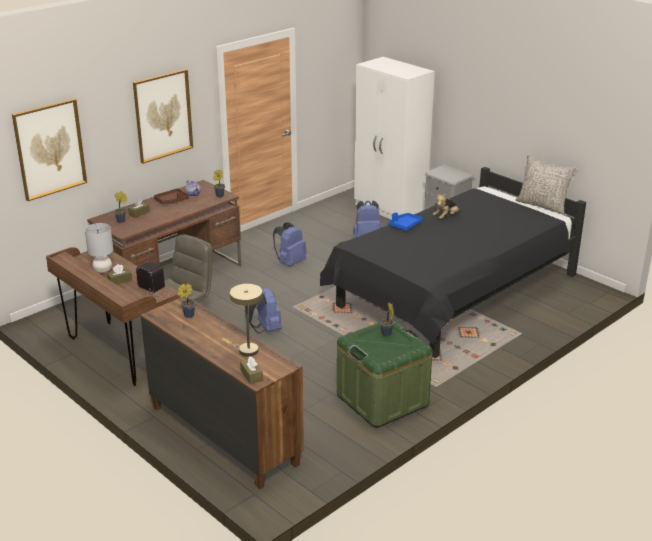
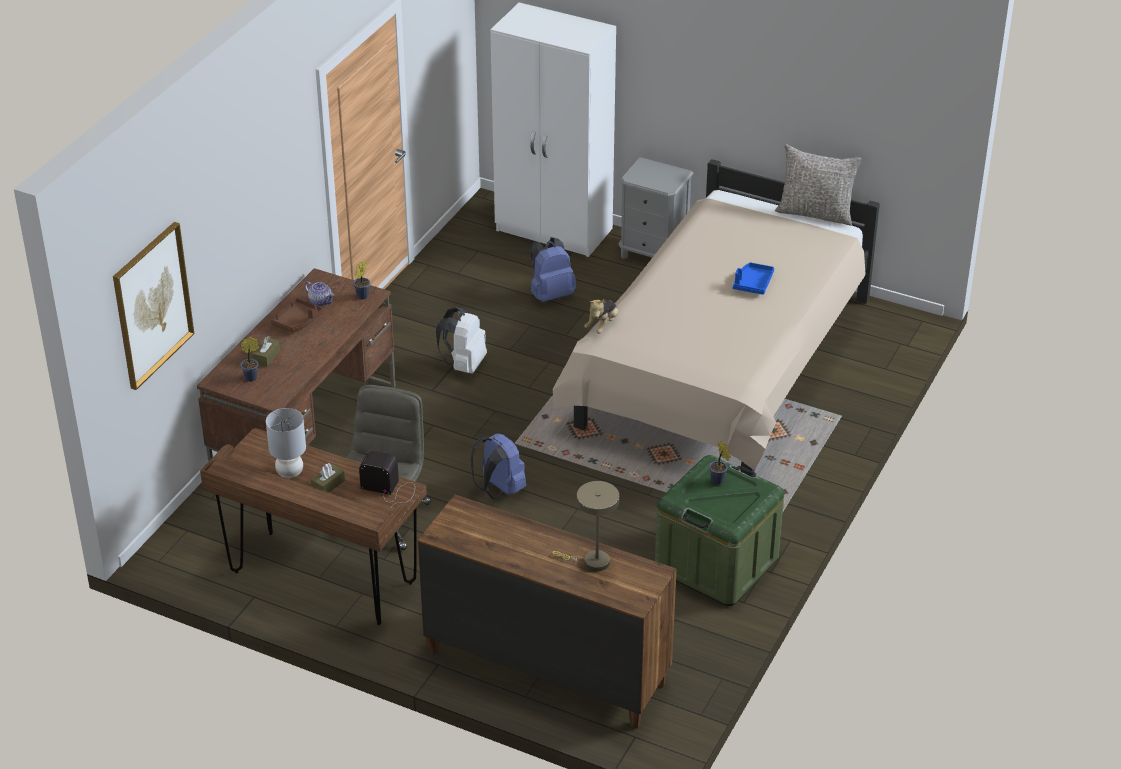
camera: 20 degrees left, 10 degrees up
picture [133,69,193,164] -> none
potted plant [178,284,195,318] -> none
brown tissue box [240,356,263,384] -> none
blue backpack [273,222,307,267] -> white backpack [436,307,487,374]
black bed [320,167,586,358] -> beige bed [553,159,880,477]
blue tray [388,212,423,231] -> blue tray moved to [733,262,774,295]
plush toy [433,194,460,219] -> plush toy moved to [584,299,618,334]

